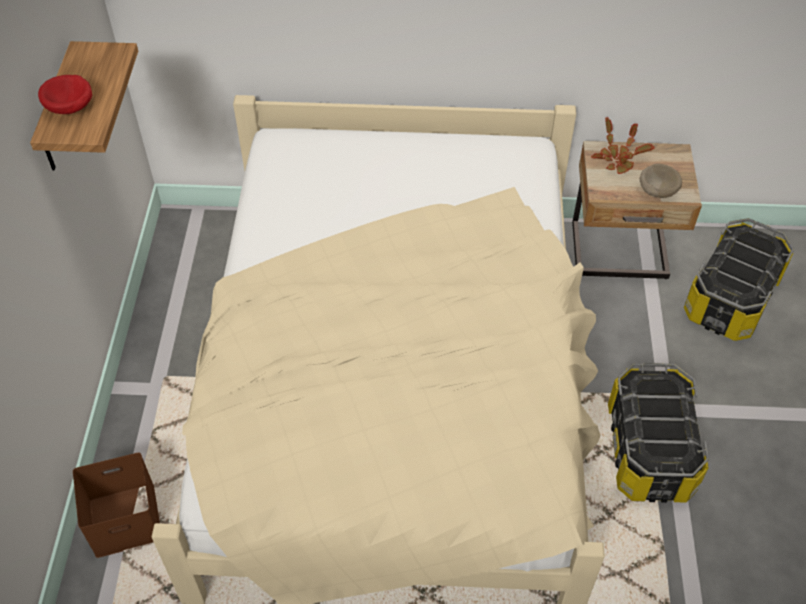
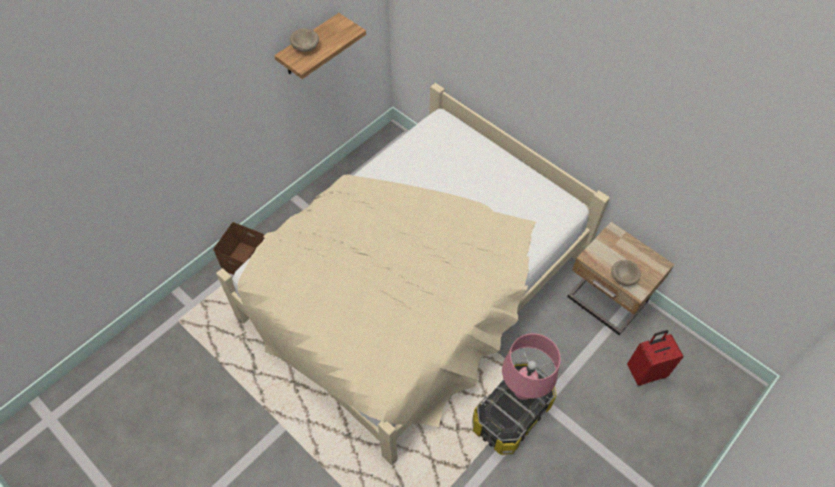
camera: 40 degrees right, 5 degrees up
red bowl [38,75,92,114] -> beige bowl [290,28,319,52]
potted plant [591,117,655,174] -> none
storage box [684,218,794,341] -> red suitcase [627,330,684,386]
none -> pink table lamp [502,333,560,400]

